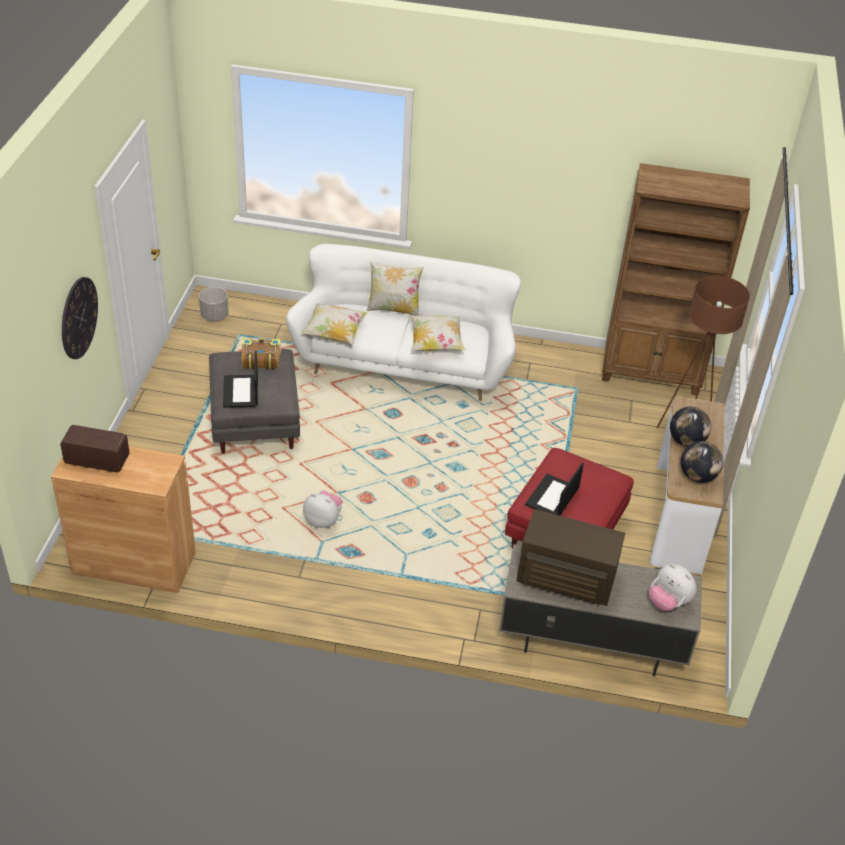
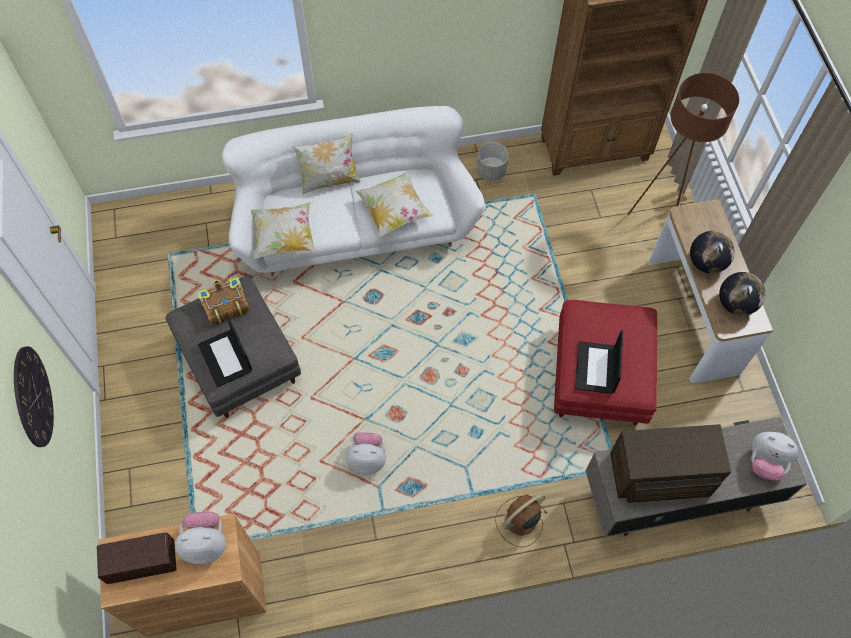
camera: 20 degrees left, 20 degrees up
grey planter [199,287,229,321] -> grey planter moved to [477,142,509,181]
none -> plush toy [175,511,226,564]
none -> brown fan [495,494,547,547]

